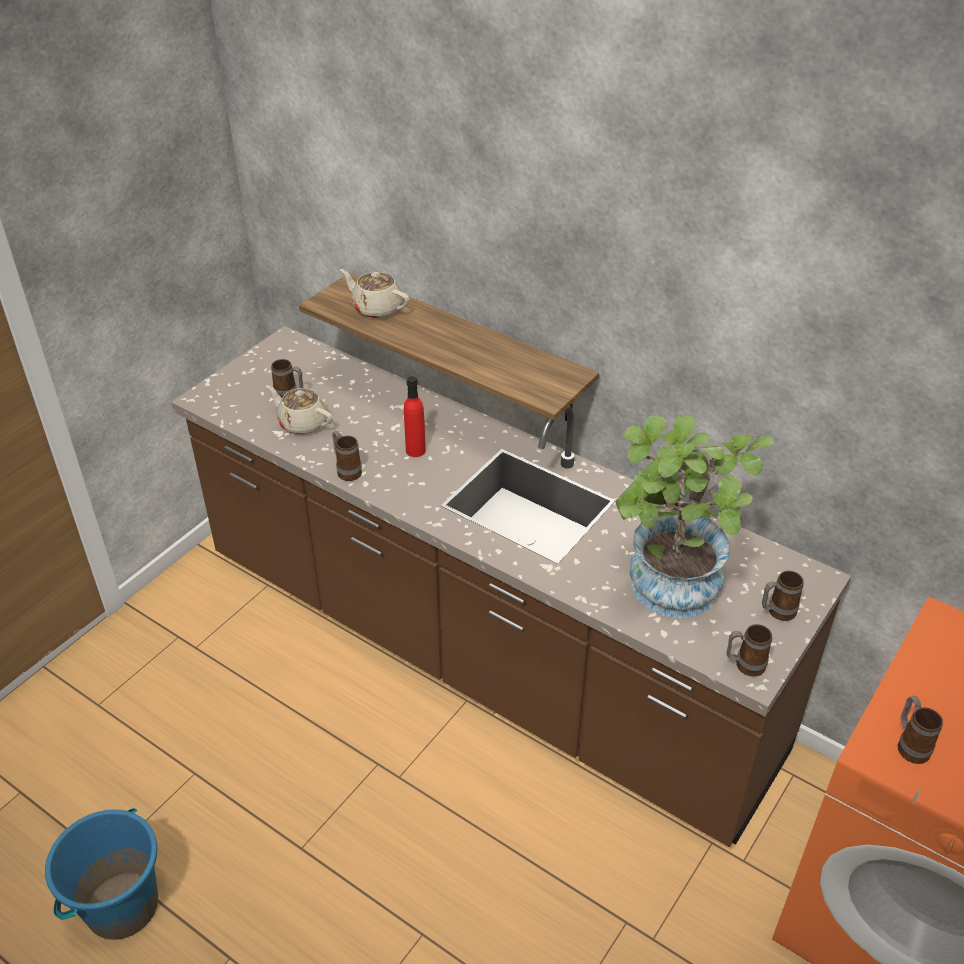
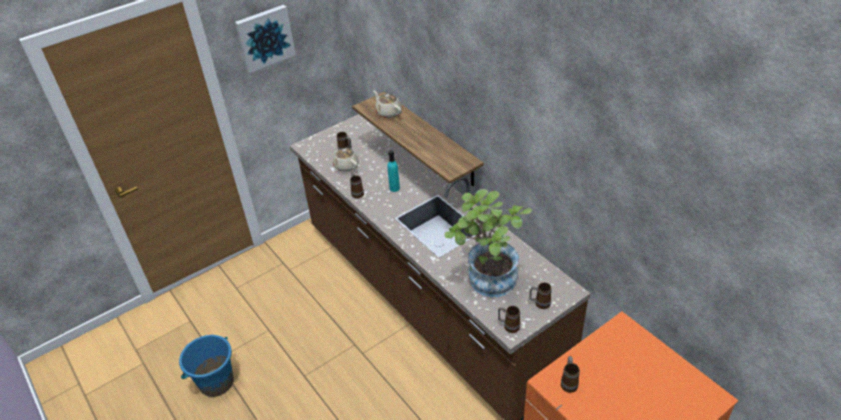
camera: 20 degrees right, 0 degrees up
red bottle [404,376,426,457] -> turquoise bottle [387,150,400,192]
none -> picture [235,5,296,73]

